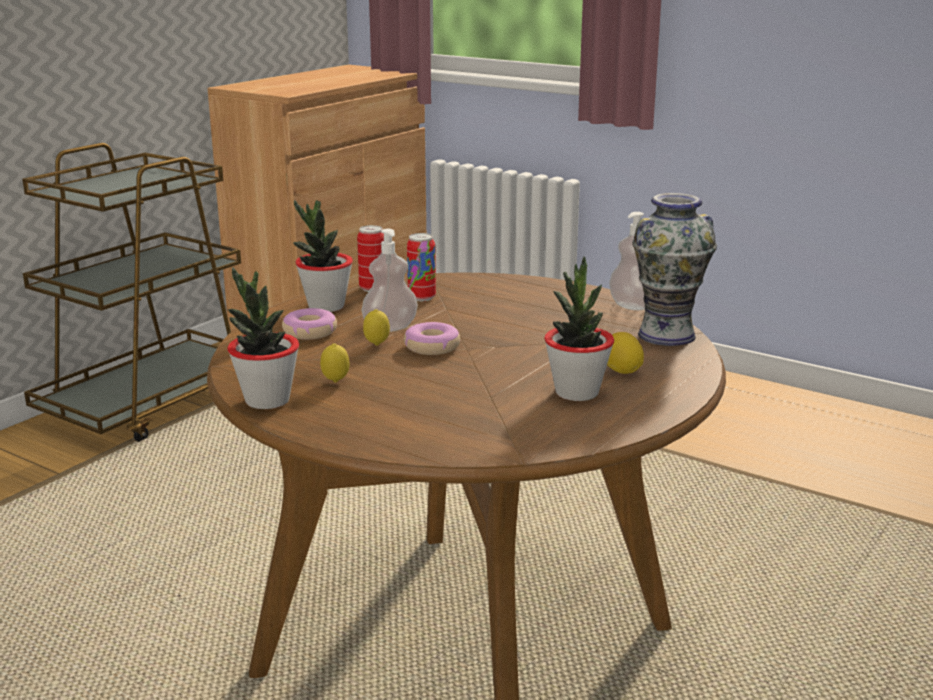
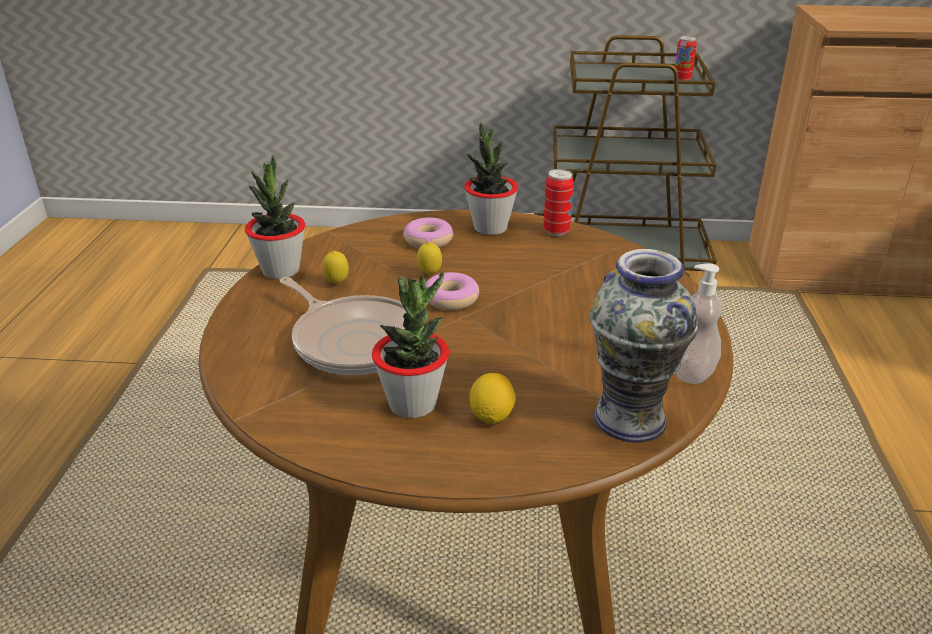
camera: 60 degrees right, 10 degrees up
soap dispenser [361,229,418,332] -> none
can [407,233,436,301] -> can moved to [675,36,697,81]
none -> frying pan [280,277,406,375]

